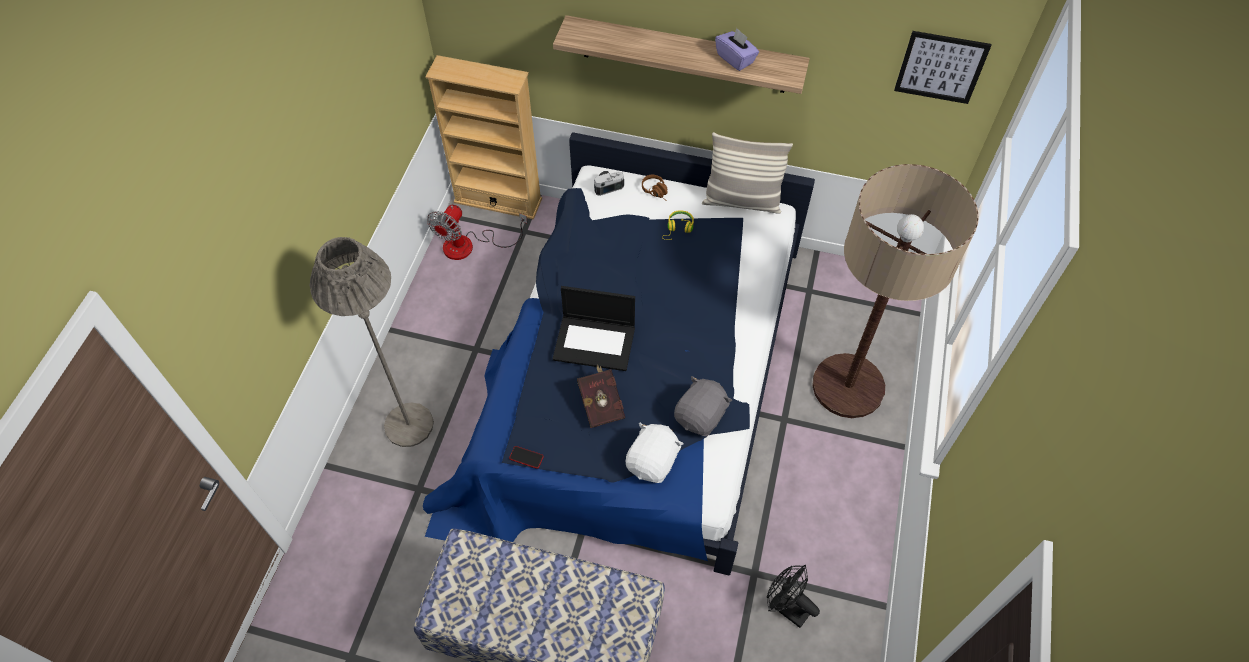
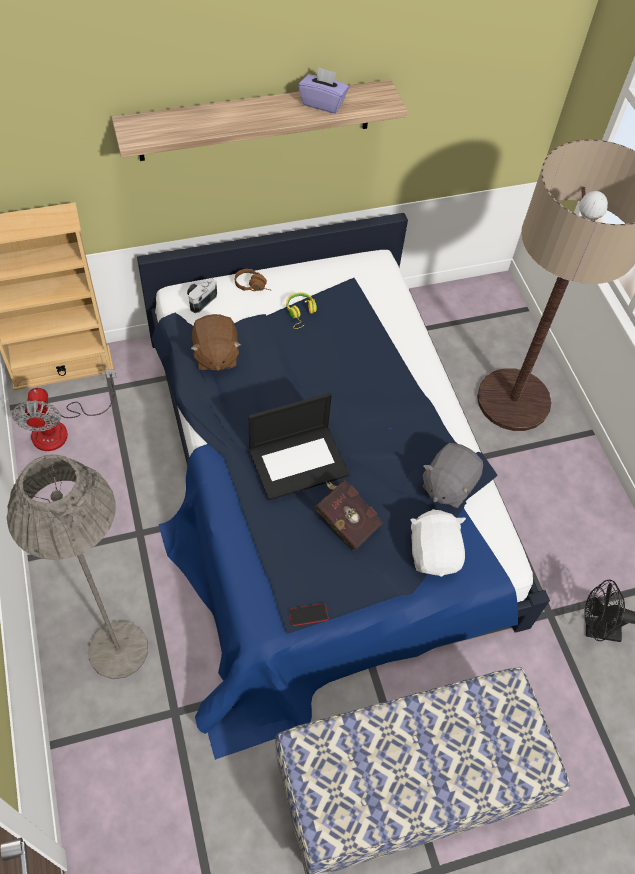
camera: 35 degrees left, 0 degrees up
grey plush toy [674,376,732,436] -> grey plush toy turned 150 degrees counterclockwise [422,443,483,508]
pillow [702,132,793,214] -> none
picture [894,31,991,104] -> none
none -> brown plush toy [190,314,241,371]

